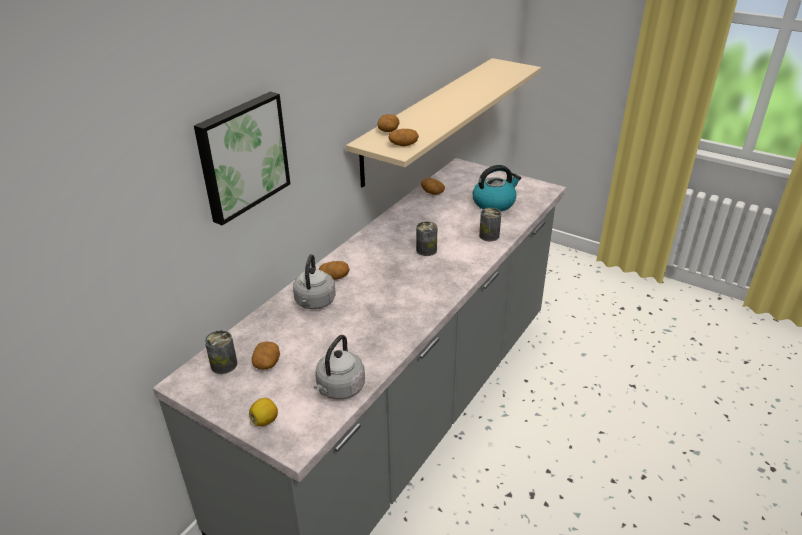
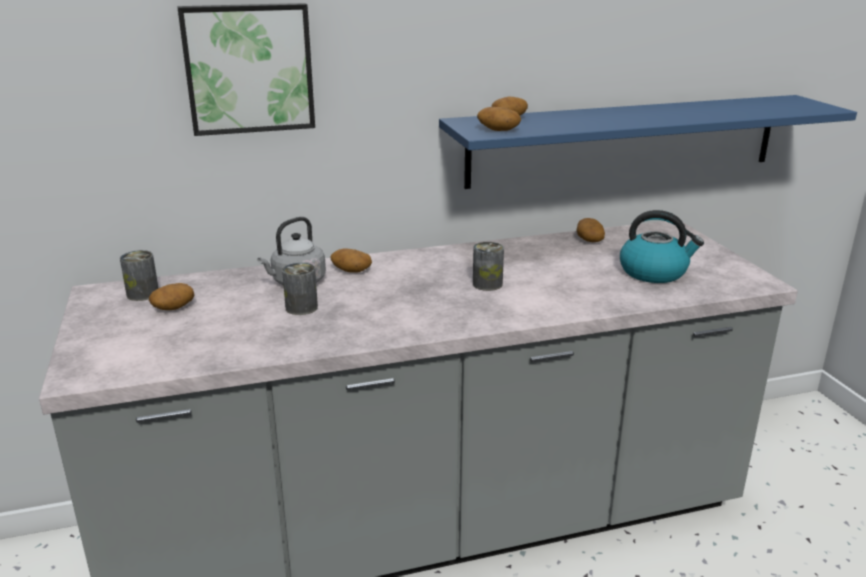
camera: 40 degrees right, 10 degrees down
lemon [249,398,278,426] -> none
grey kettle [314,335,365,399] -> none
beige shelf [346,58,541,188] -> blue shelf [439,95,857,189]
can [479,208,501,242] -> can moved to [282,262,318,315]

